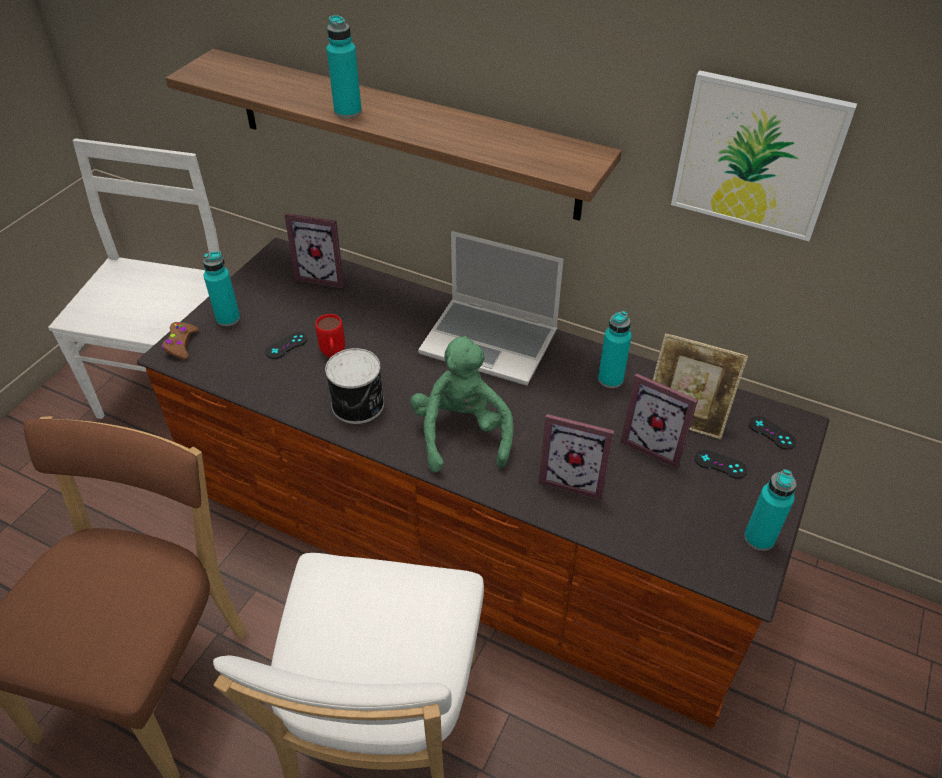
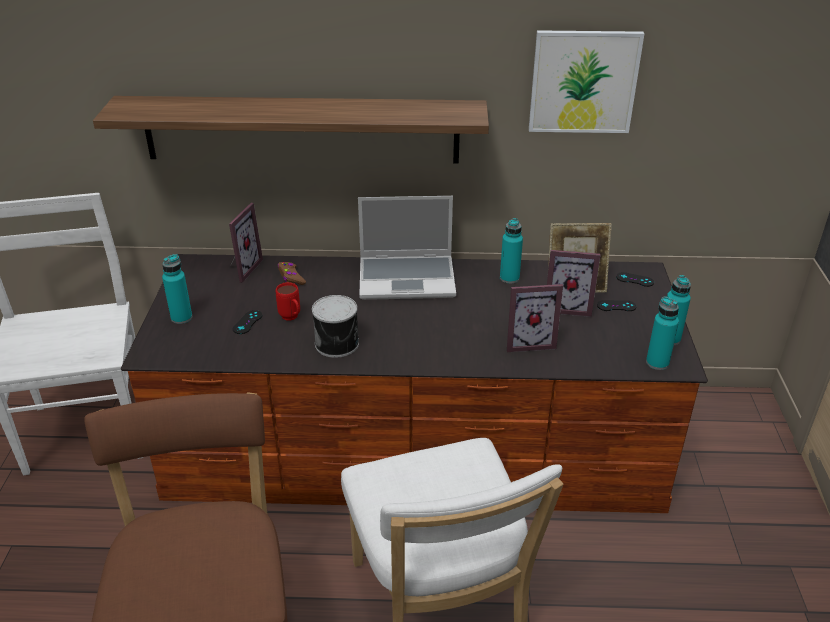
camera: 25 degrees left, 10 degrees down
brown game controller [162,322,198,360] -> brown game controller moved to [278,262,306,285]
picture frame [284,213,344,288] -> picture frame turned 60 degrees counterclockwise [229,203,263,283]
turquoise bottle [326,15,362,118] -> turquoise bottle moved to [646,296,679,370]
green plush toy [410,336,514,472] -> none

